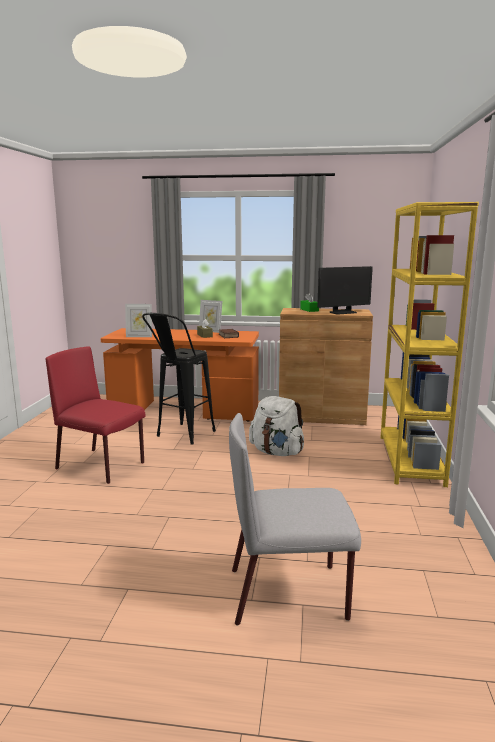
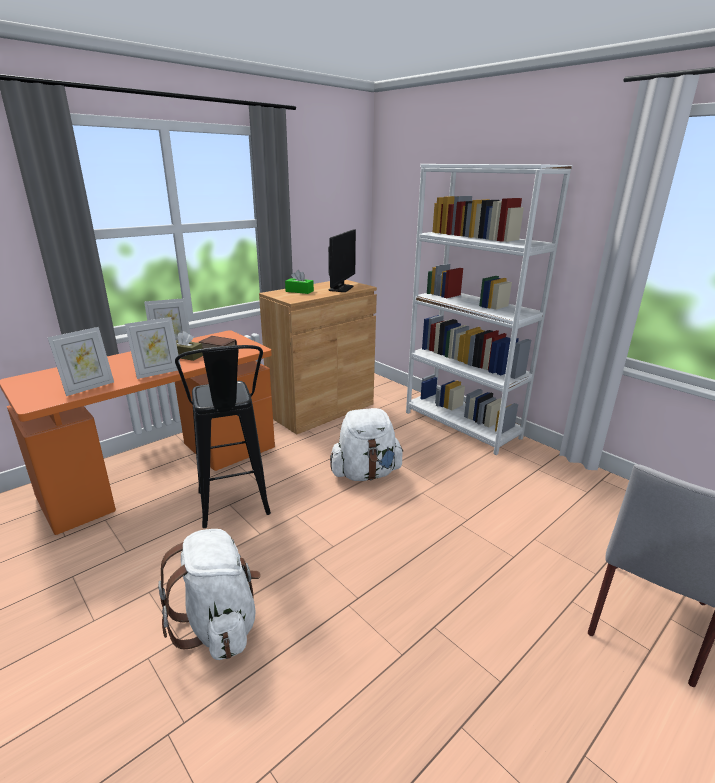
camera: 50 degrees left, 10 degrees up
red chair [46,346,146,484] -> white backpack [158,529,261,660]
yellow bookcase [381,202,479,487] -> white bookcase [406,164,573,455]
none -> picture frame [125,317,181,379]

